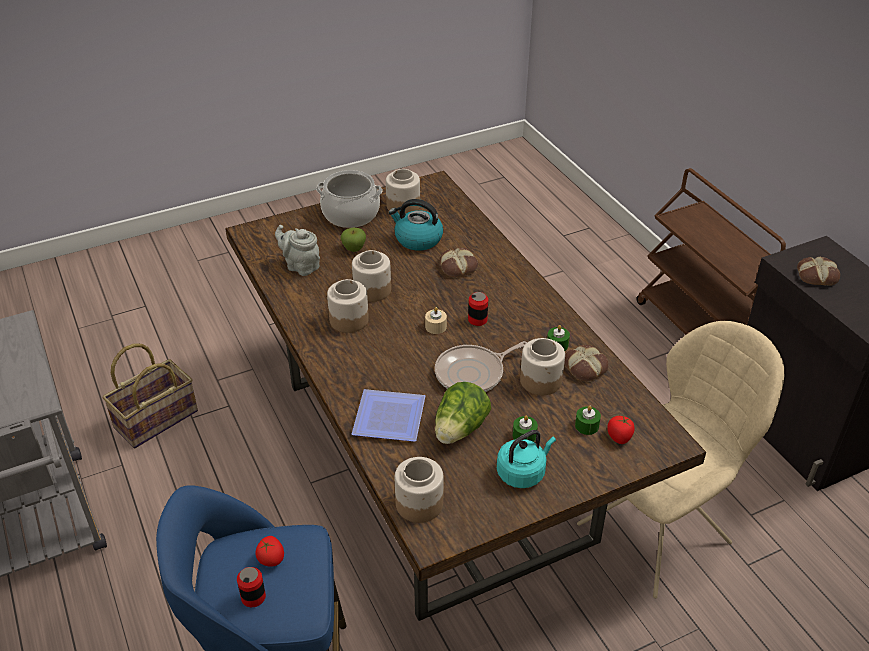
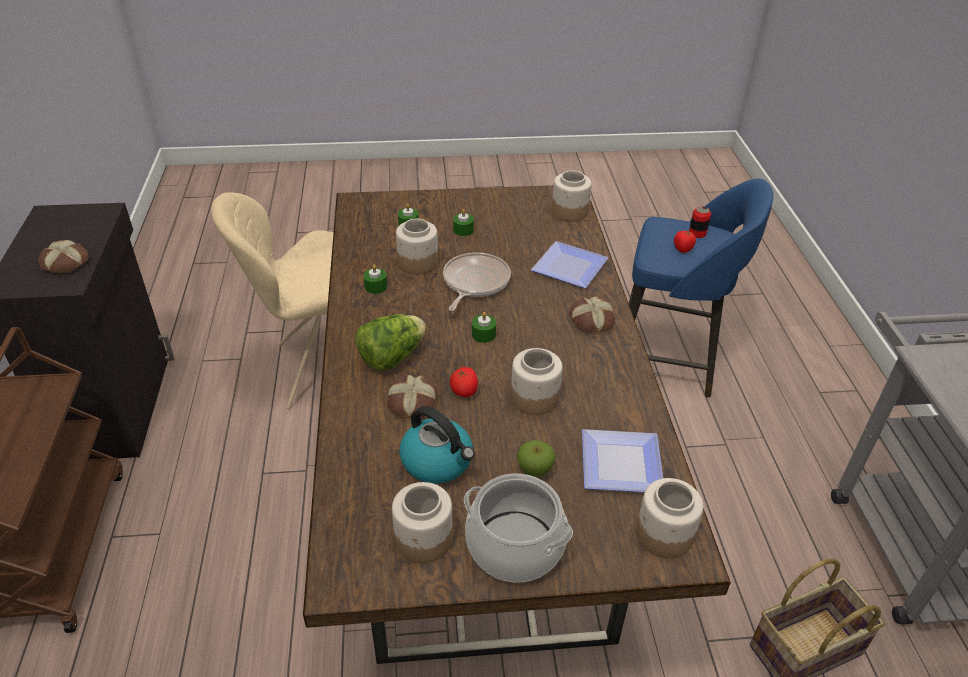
camera: 160 degrees left, 0 degrees up
grey teapot [275,225,320,276] -> plate [582,429,663,492]
jar [327,279,369,333] -> jar moved to [636,478,704,558]
beige candle [425,307,447,334] -> green candle [472,312,496,343]
frying pan [435,341,527,392] -> frying pan turned 60 degrees counterclockwise [443,252,511,311]
lettuce [435,382,491,444] -> lettuce moved to [355,314,426,371]
can [468,292,488,326] -> none
turquoise kettle [497,430,556,488] -> none
bread [564,345,608,381] -> bread moved to [569,296,615,333]
tomato [607,416,635,444] -> tomato moved to [450,367,478,397]

